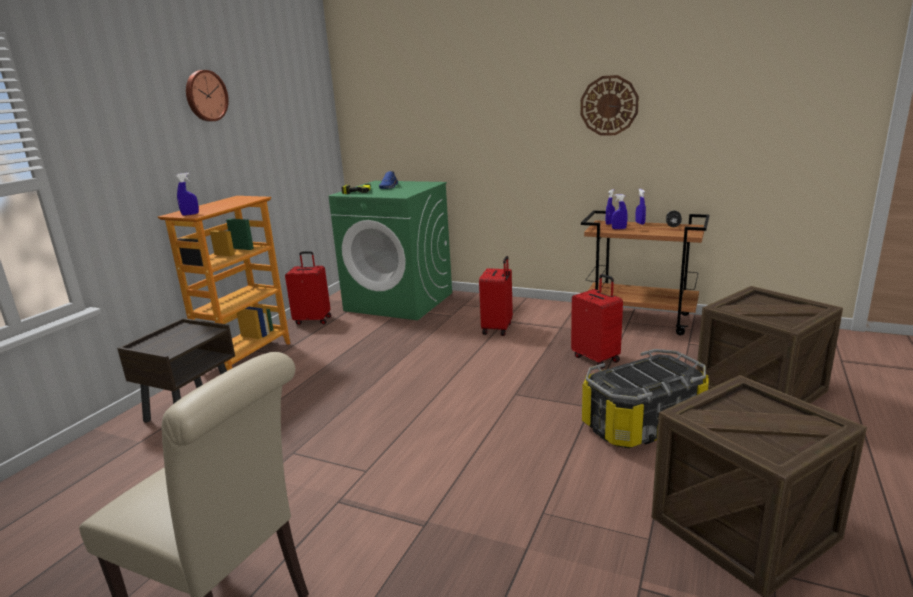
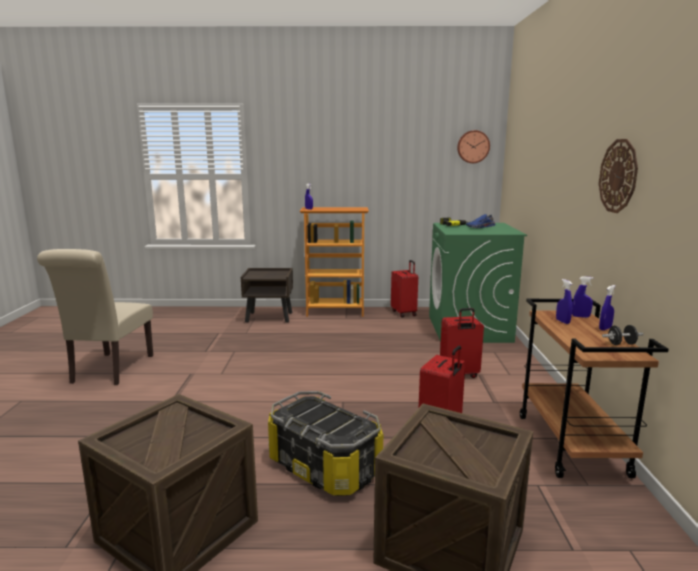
camera: 65 degrees right, 5 degrees down
wall clock [186,70,229,121] -> wall clock moved to [457,130,490,163]

